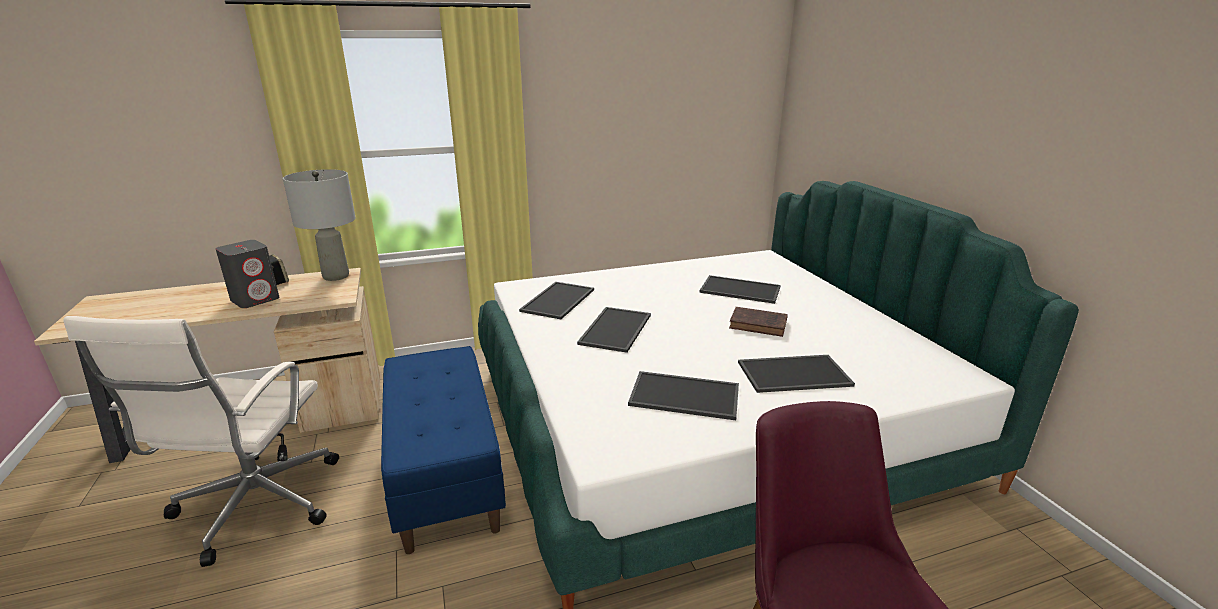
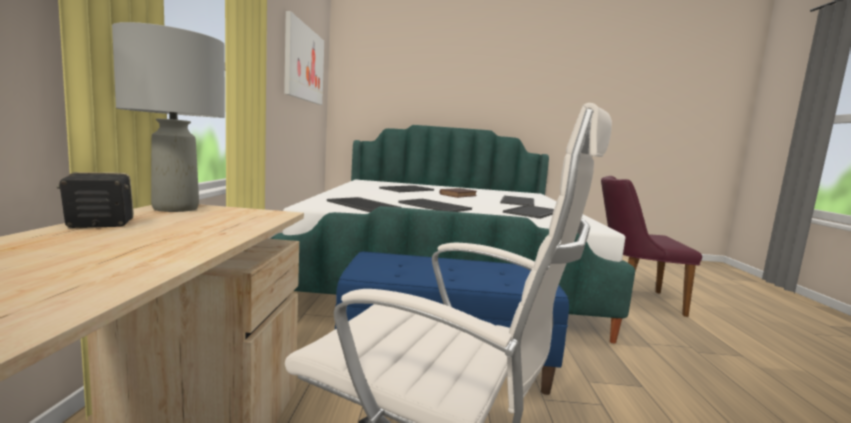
camera: 70 degrees left, 15 degrees down
grey speaker [215,240,279,308] -> none
none -> picture [284,11,324,105]

